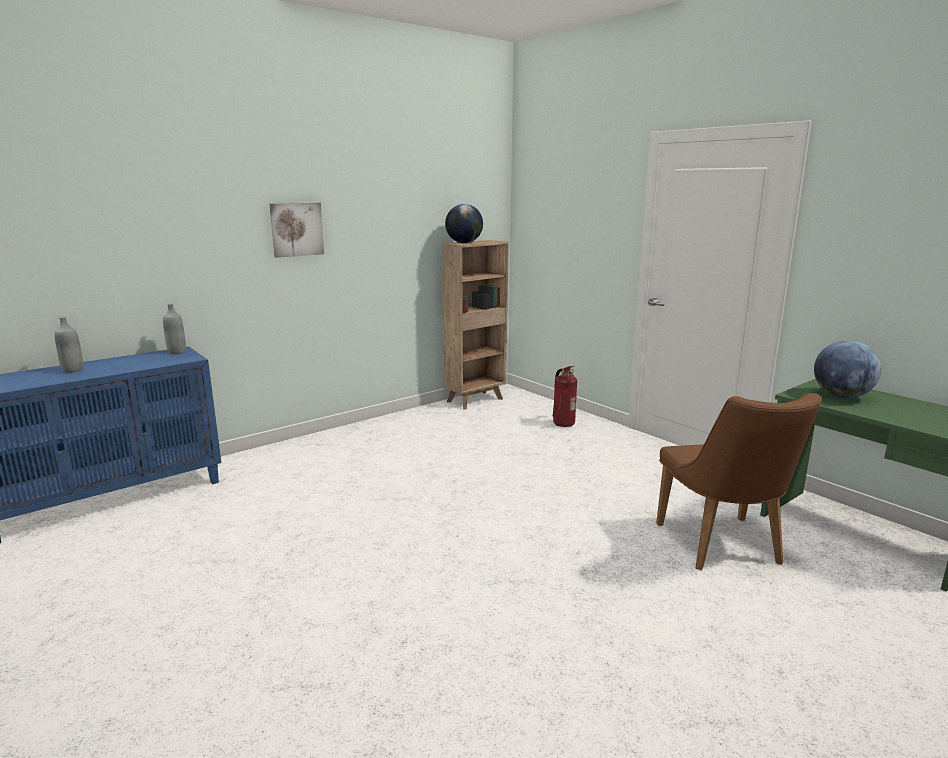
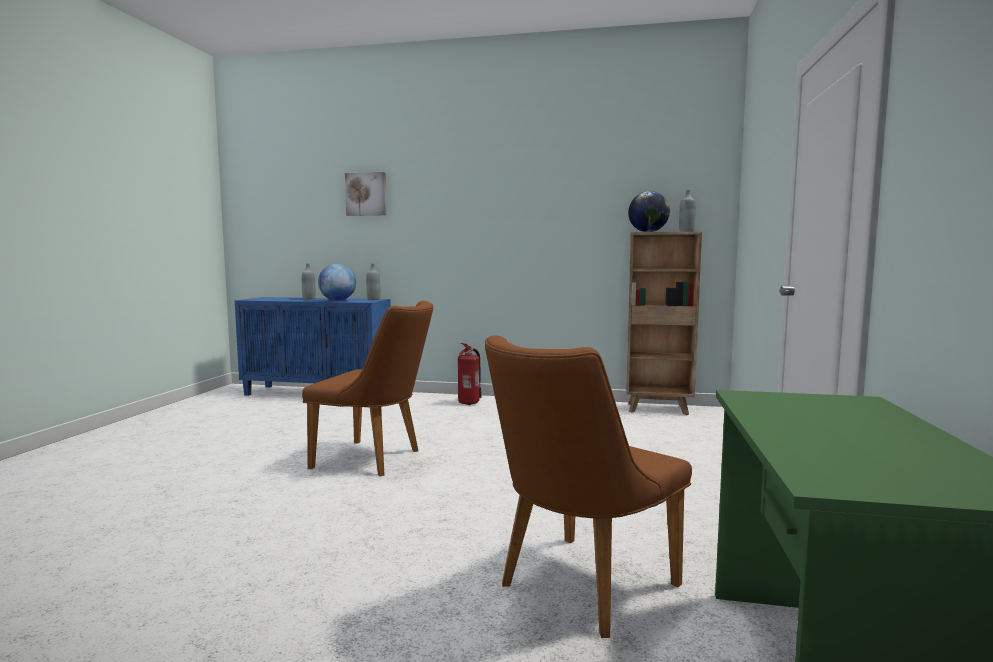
camera: 50 degrees right, 10 degrees down
picture [270,203,324,258] -> picture moved to [345,172,387,216]
fire extinguisher [553,366,577,427] -> fire extinguisher moved to [458,343,482,405]
globe [814,340,881,398] -> globe moved to [318,264,356,301]
none -> brown chair [302,301,433,476]
none -> grey bottle [679,190,696,232]

